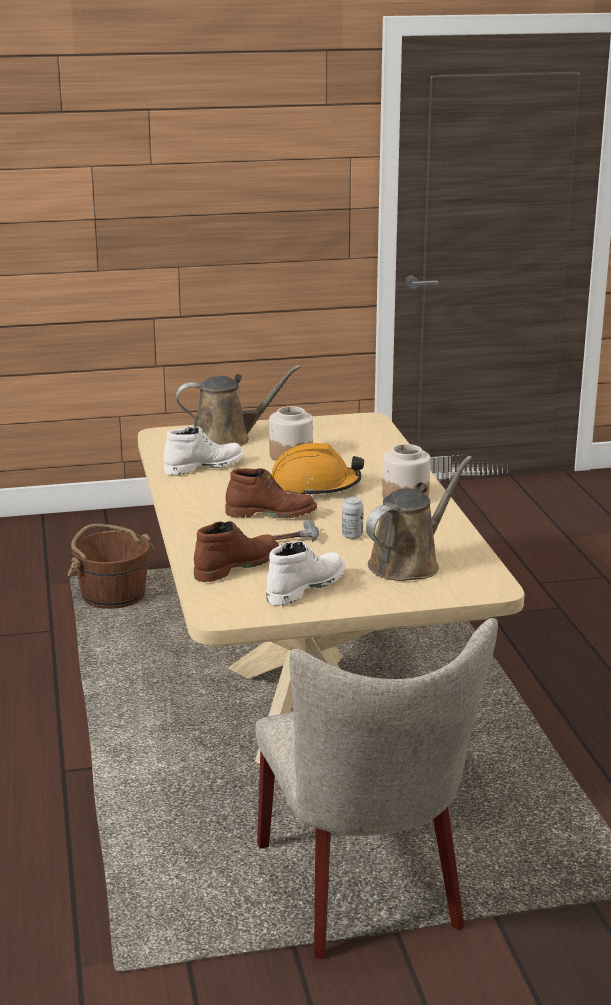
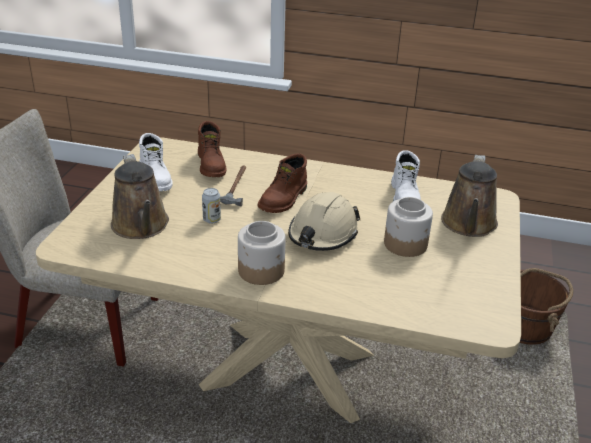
camera: 115 degrees right, 10 degrees up
orange hard hat [272,443,364,496] -> beige hard hat [288,192,360,251]

